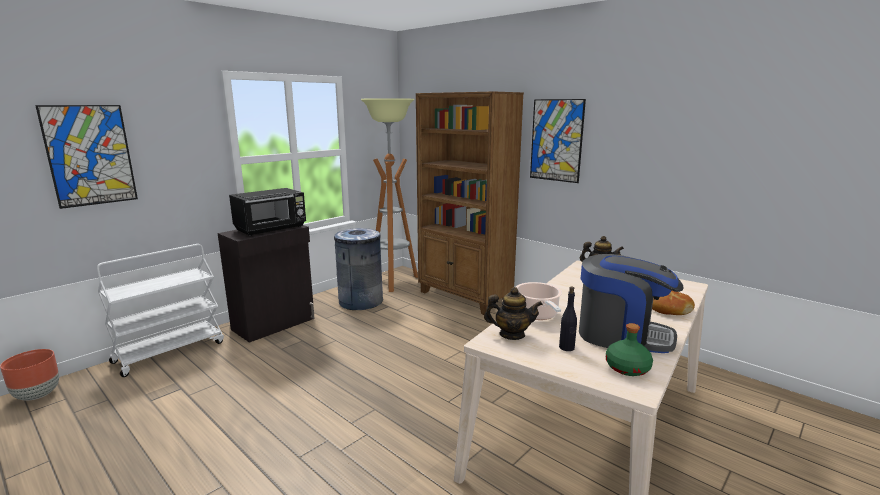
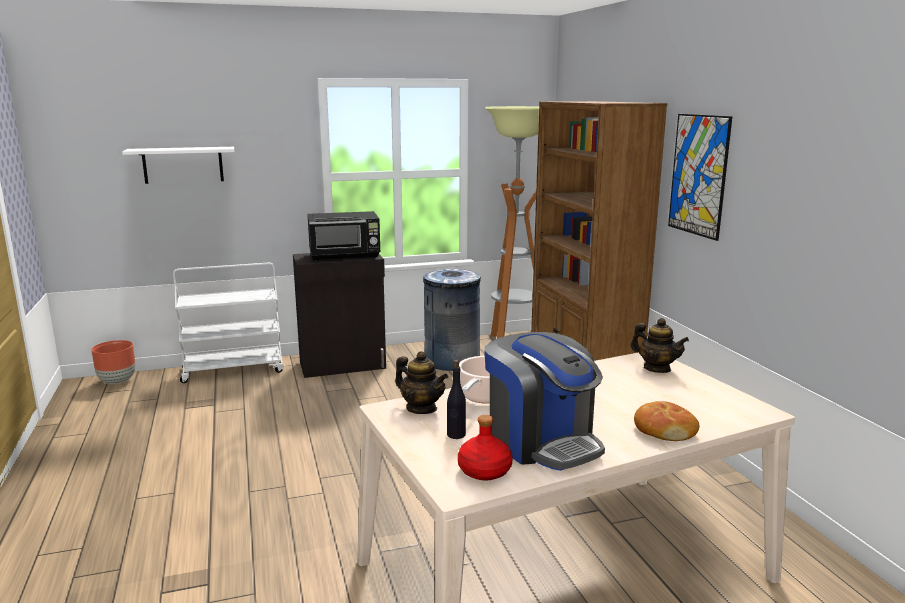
camera: 30 degrees right, 0 degrees up
picture [35,105,138,209] -> white shelf [122,147,235,184]
green bottle [606,323,653,376] -> red bottle [458,415,513,480]

